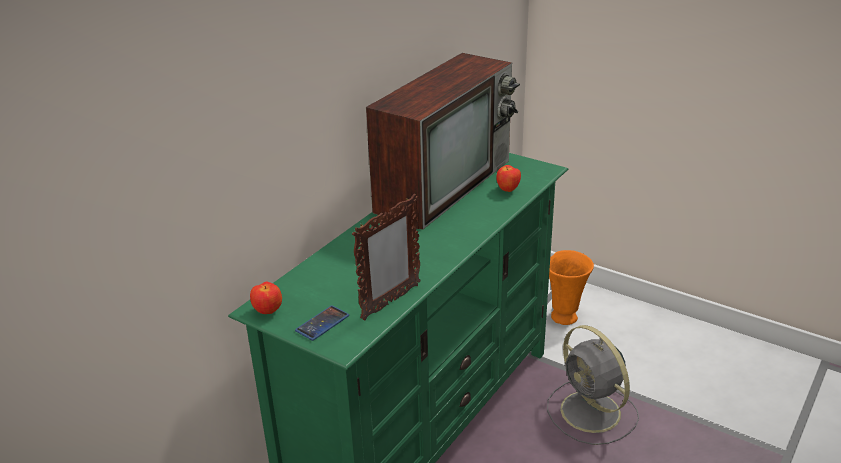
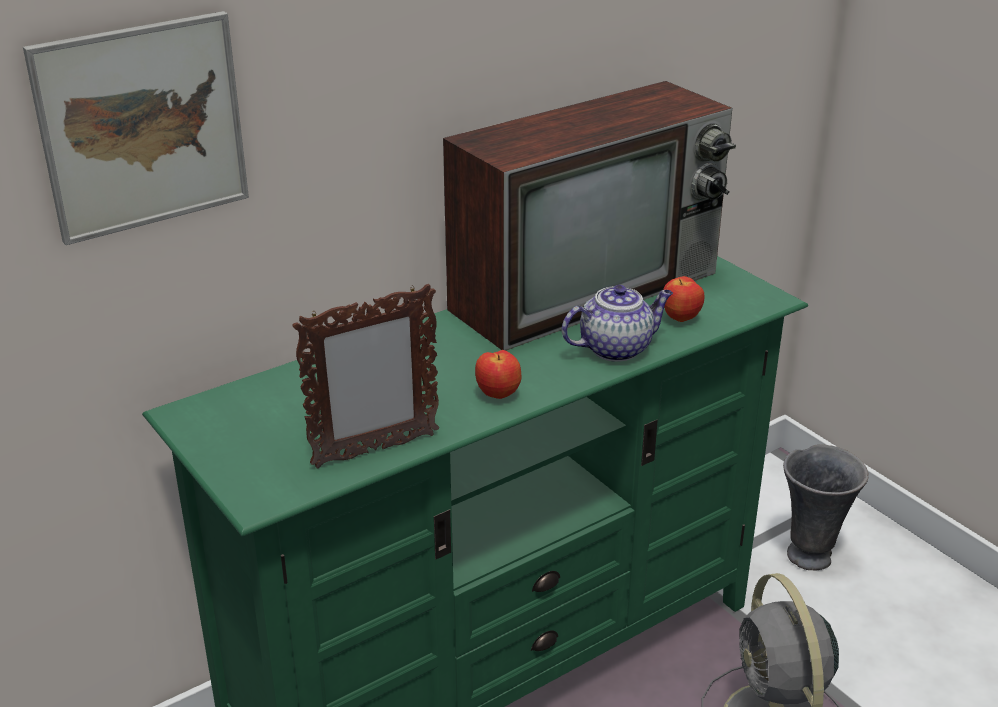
camera: 20 degrees right, 0 degrees up
apple [250,281,282,314] -> apple moved to [475,350,521,399]
phone [295,305,349,341] -> none
orange vase [549,250,594,325] -> grey vase [783,444,869,570]
none -> picture [23,11,249,245]
none -> teapot [562,285,673,362]

